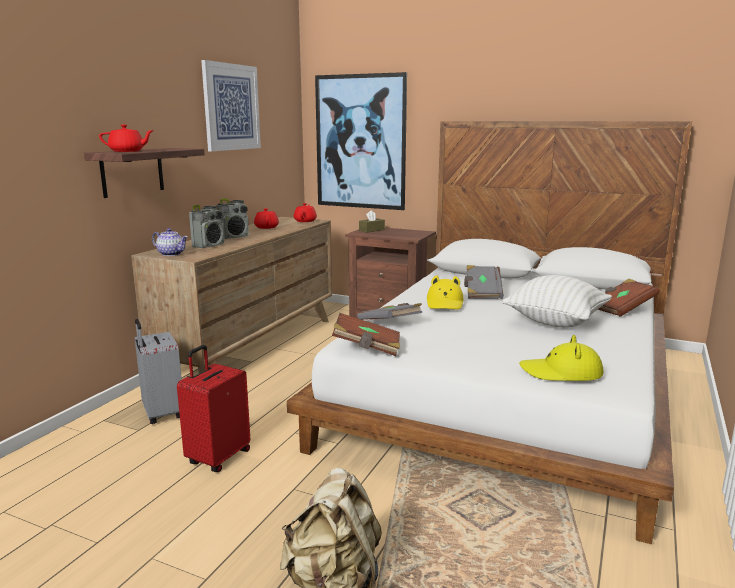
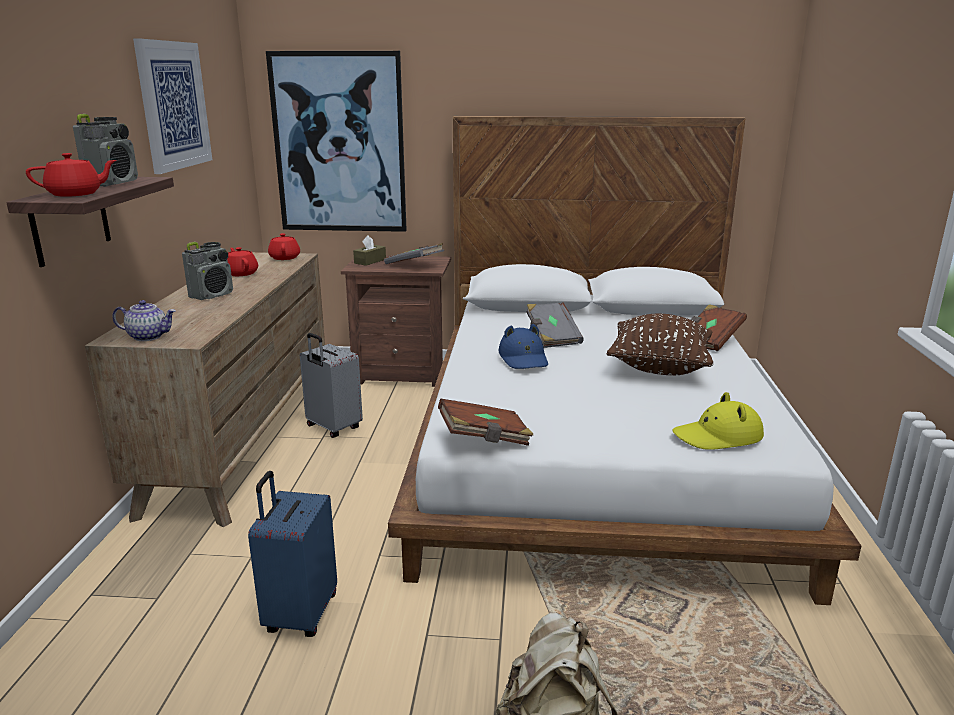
camera: 20 degrees left, 5 degrees up
grey suitcase [135,319,182,424] -> grey suitcase moved to [300,333,363,438]
red suitcase [177,345,250,472] -> blue suitcase [248,471,337,637]
radio [189,205,225,248] -> radio moved to [73,114,138,187]
grey book [357,303,422,320] -> grey book moved to [384,243,444,264]
yellow hat [427,276,464,310] -> blue hat [499,324,548,369]
white pillow [502,275,612,328] -> brown pillow [606,314,713,375]

